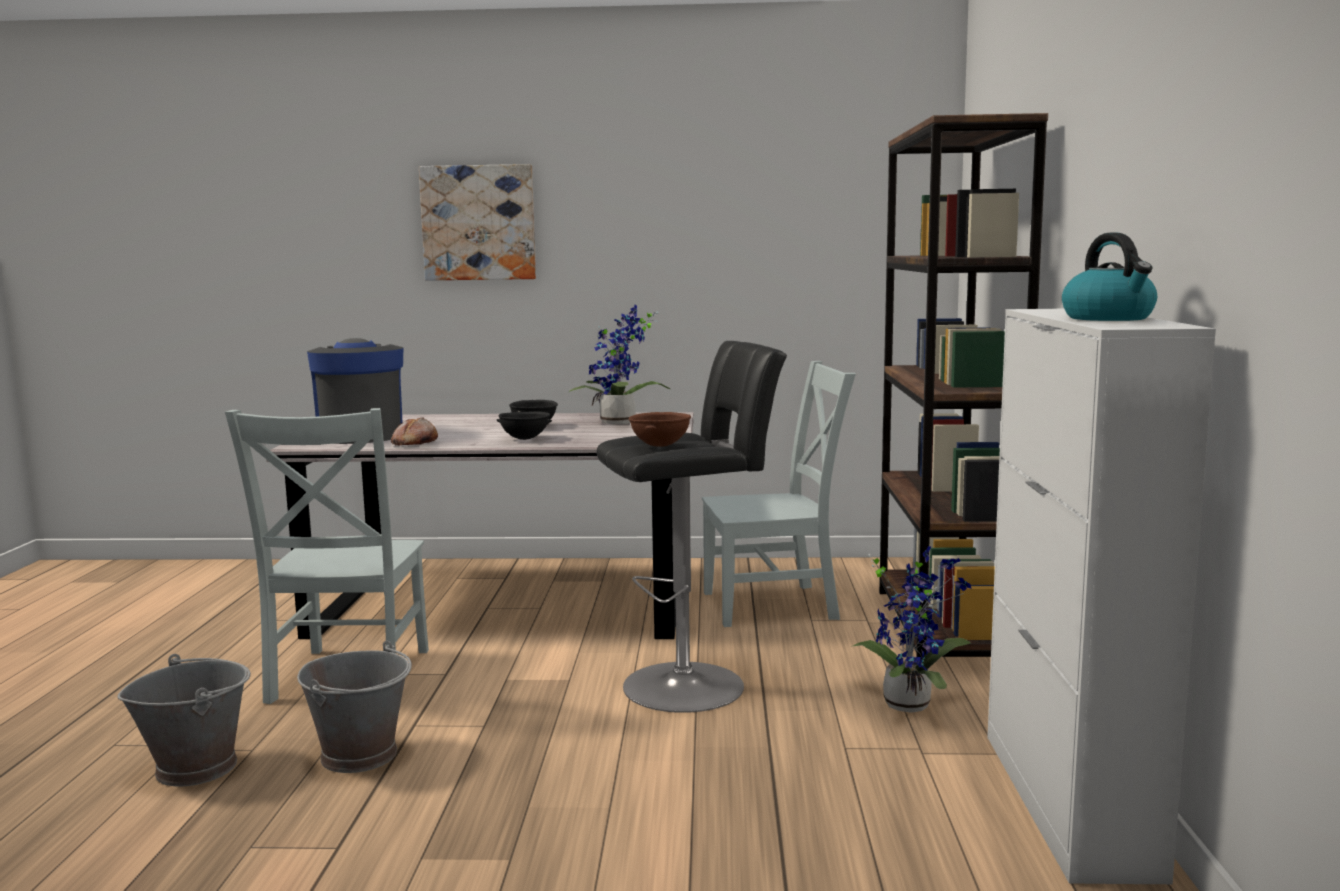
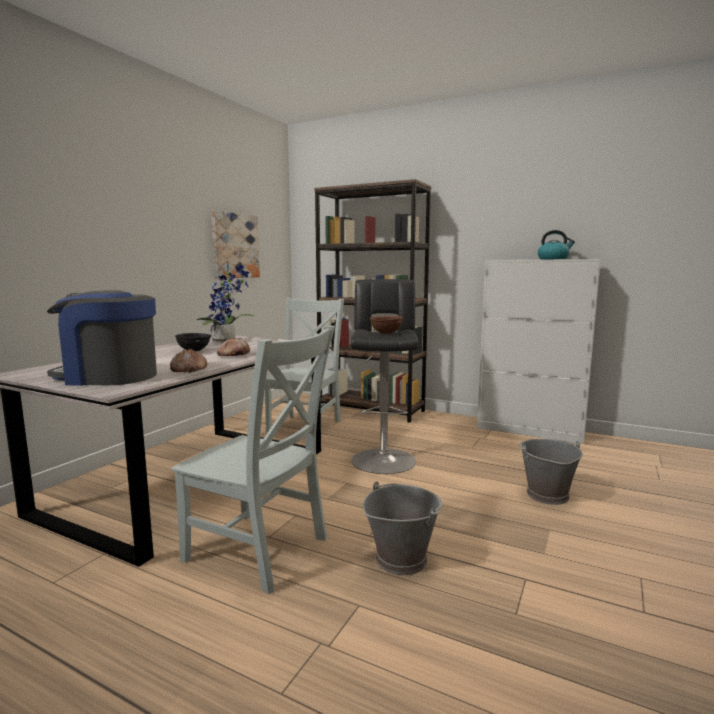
camera: 65 degrees left, 0 degrees up
grey bucket [117,654,251,787] -> grey bucket moved to [519,439,583,505]
picture [419,164,536,281] -> picture moved to [211,210,260,278]
black bowl [497,411,552,440] -> bread [217,338,250,356]
potted plant [851,546,972,713] -> none

